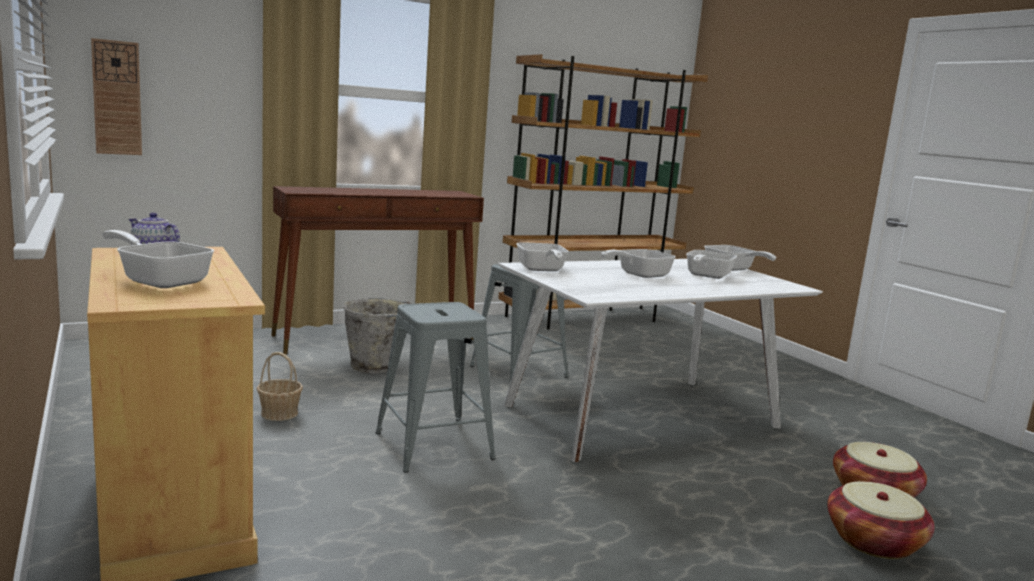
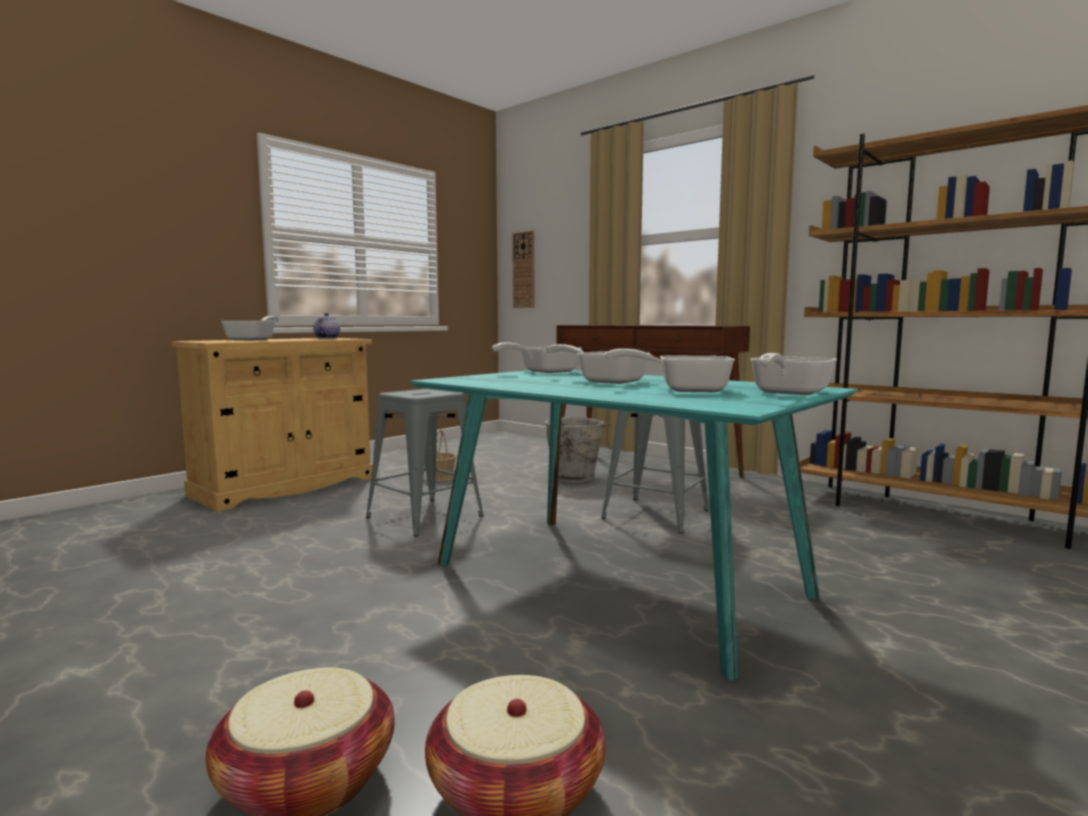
camera: 70 degrees right, 5 degrees down
white dining table [498,259,823,462] -> turquoise dining table [410,370,857,680]

